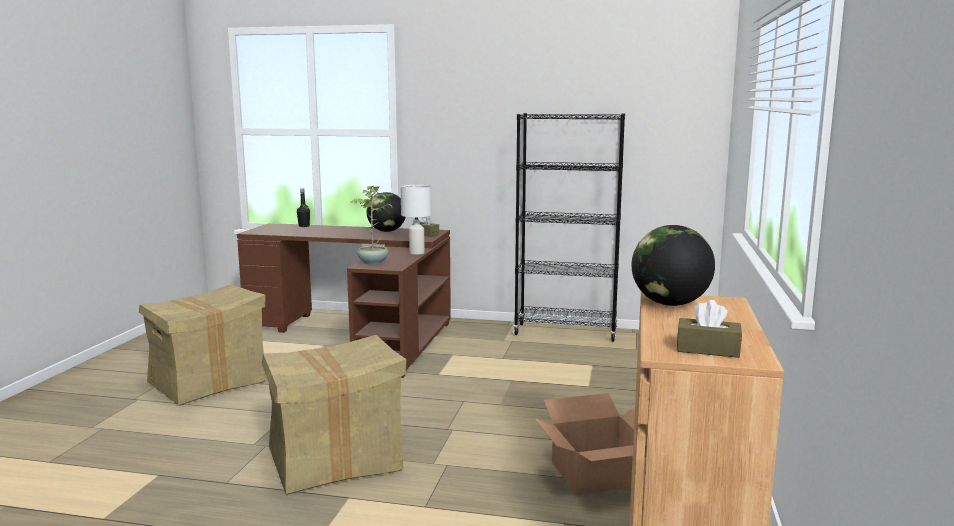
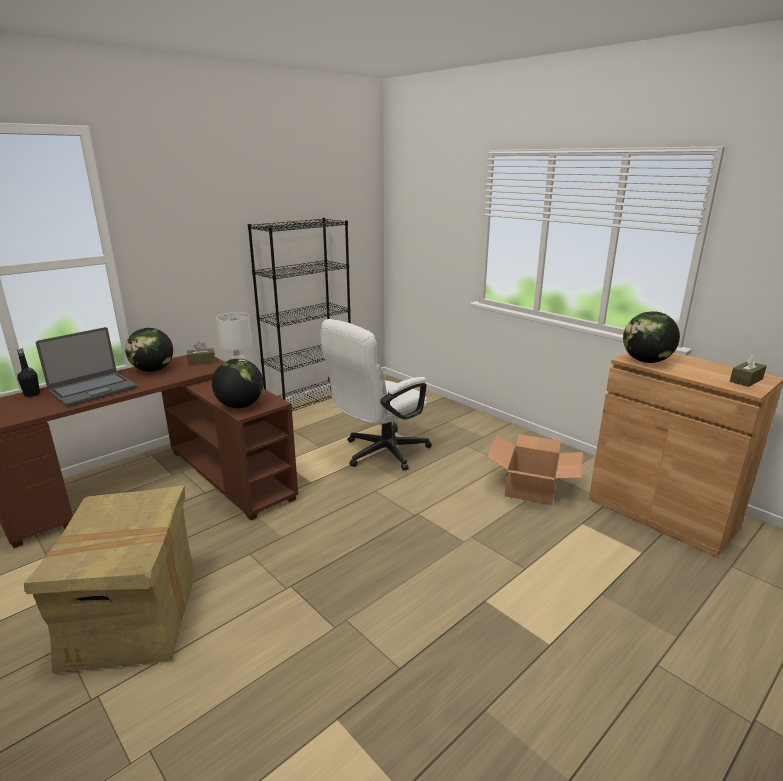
camera: 55 degrees left, 10 degrees up
cardboard box [262,335,406,495] -> none
potted plant [350,186,392,264] -> globe [212,359,263,408]
none -> laptop [36,327,137,407]
none -> white office chair [320,319,432,471]

